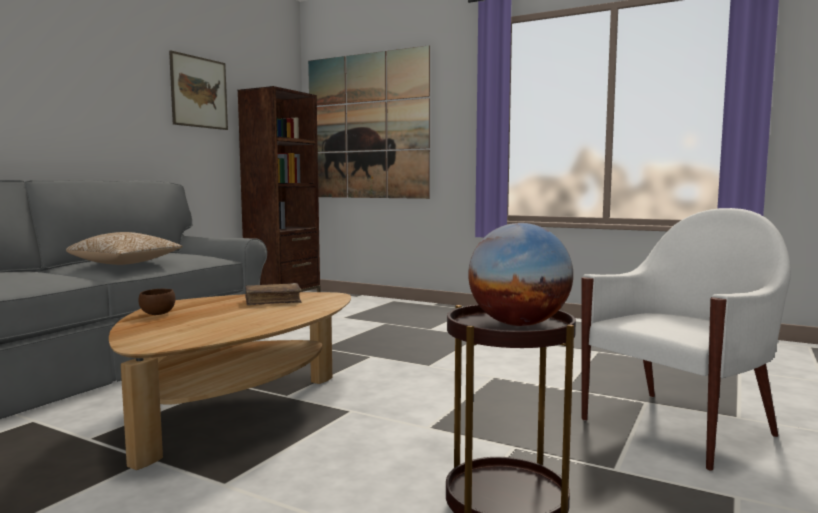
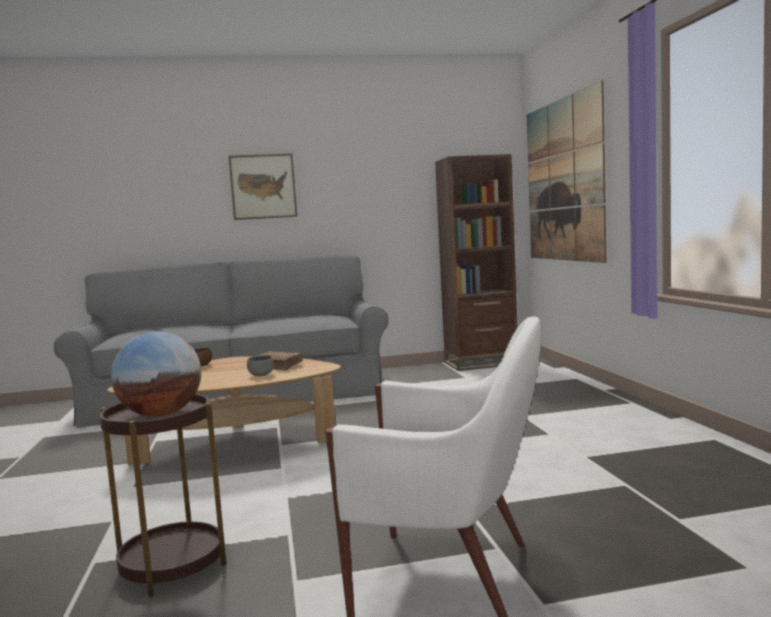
camera: 50 degrees right, 0 degrees up
pillow [66,232,183,265] -> none
picture [169,50,228,130] -> picture moved to [228,154,297,220]
none -> grey bowl [247,355,274,377]

